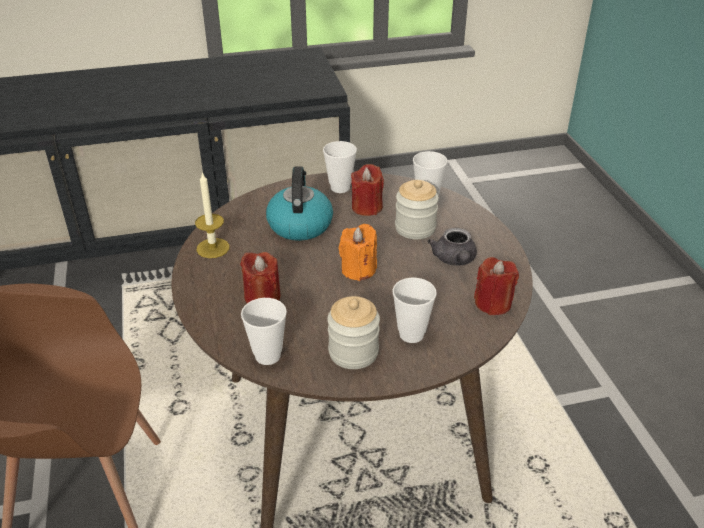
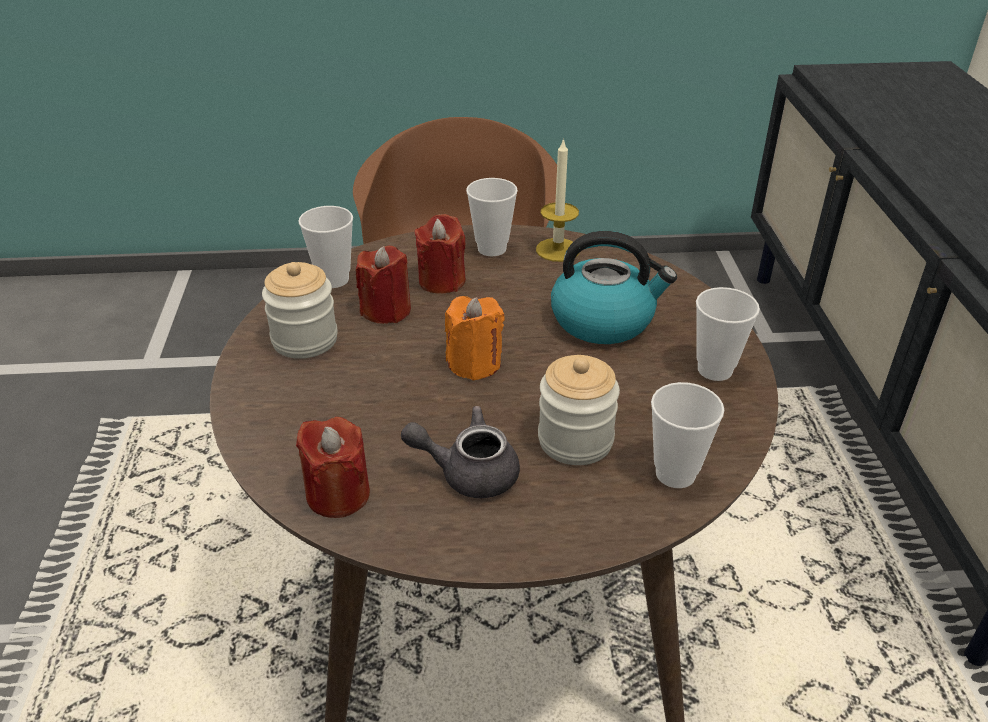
camera: 100 degrees right, 0 degrees up
red candle [351,164,384,216] -> red candle moved to [356,246,411,324]
cup [392,278,437,343] -> cup moved to [466,178,518,256]

